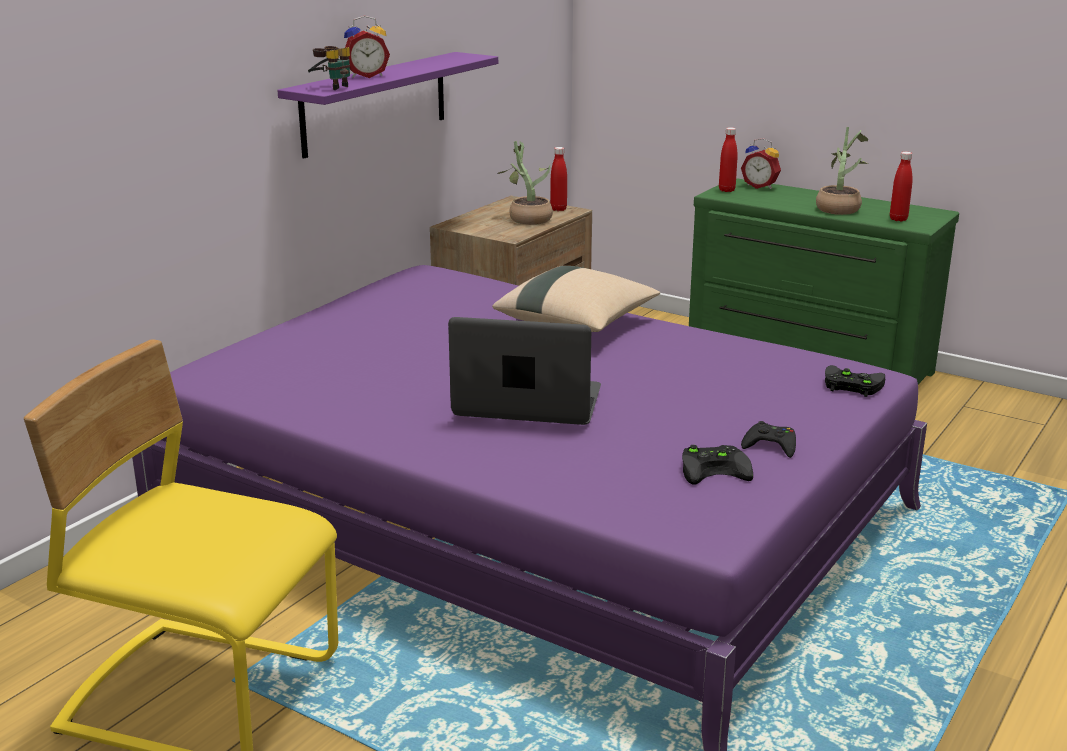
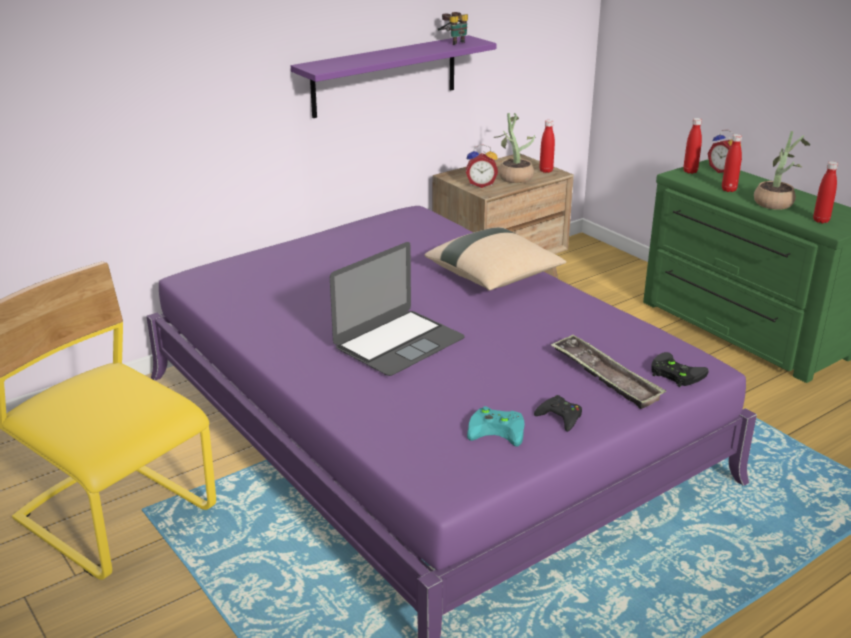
camera: 20 degrees right, 5 degrees up
binoculars [308,46,350,90] -> binoculars moved to [438,12,468,45]
alarm clock [344,16,390,78] -> alarm clock moved to [466,144,498,188]
laptop [448,317,601,425] -> laptop turned 105 degrees clockwise [330,242,465,376]
black game controller [682,445,753,485] -> turquoise game controller [467,406,525,446]
none -> tray [550,335,666,409]
none -> red bottle [722,134,742,192]

